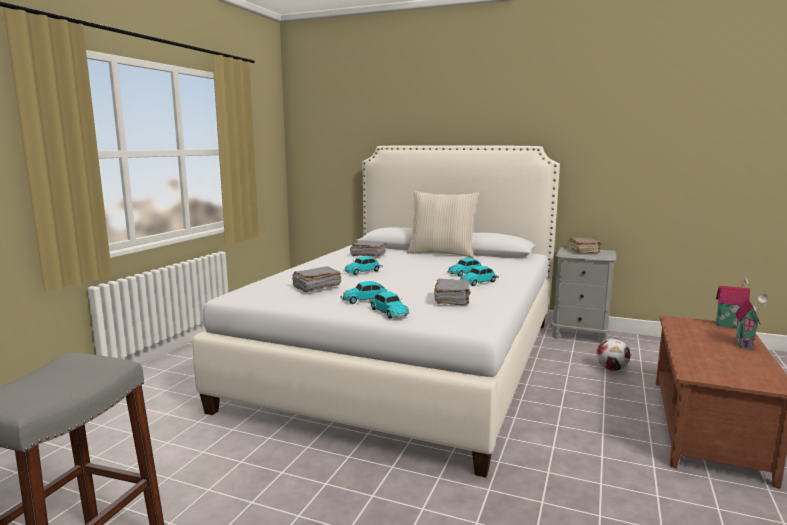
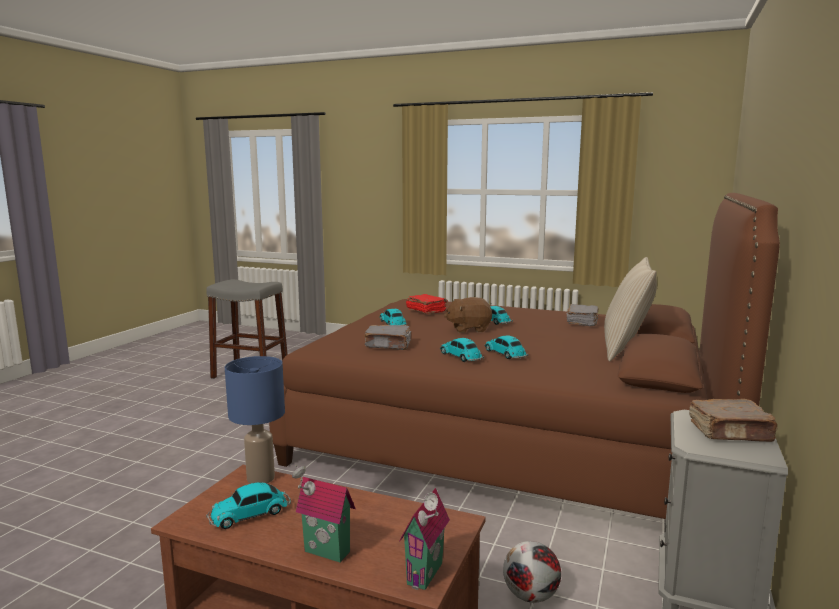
camera: 90 degrees right, 0 degrees up
white bed [193,145,560,478] -> brown bed [269,193,780,519]
grey book [292,267,342,292] -> red book [406,294,448,314]
toy car [369,291,409,319] -> toy car moved to [206,482,291,529]
none -> blue table lamp [225,356,285,484]
none -> brown plush toy [444,297,492,333]

